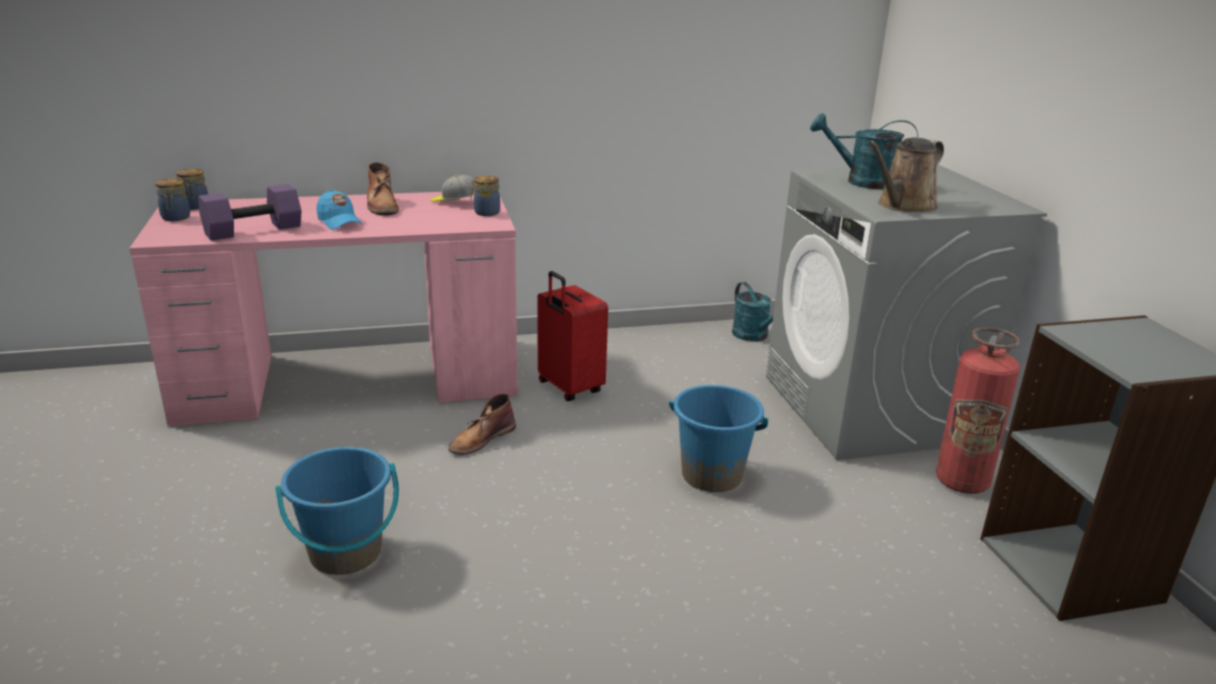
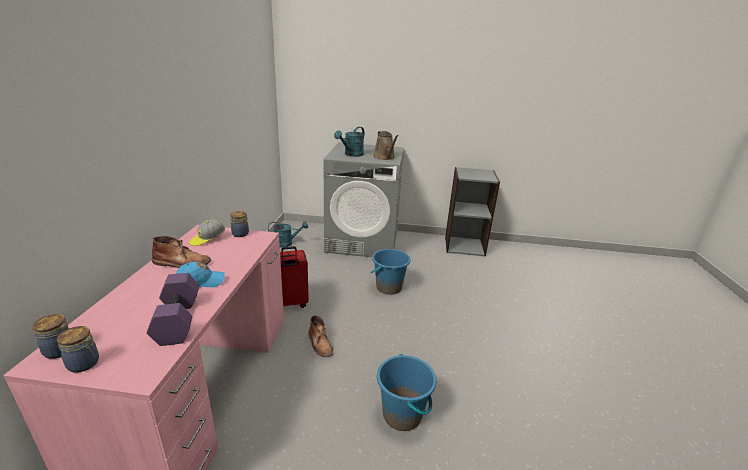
camera: 70 degrees left, 0 degrees up
fire extinguisher [936,327,1020,494] -> none

